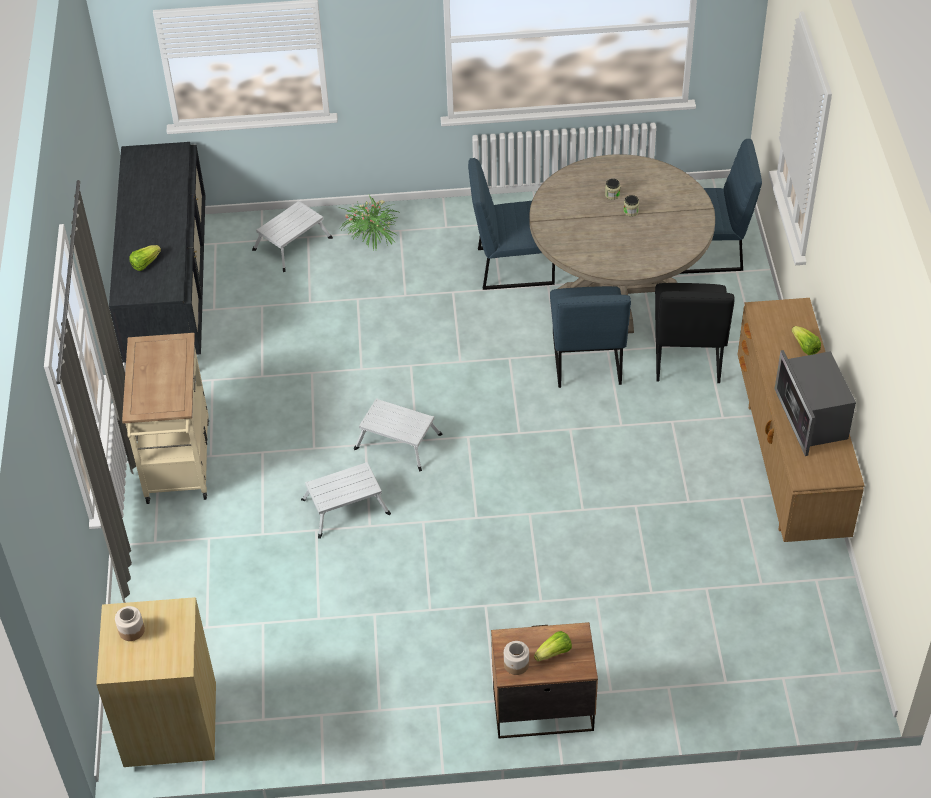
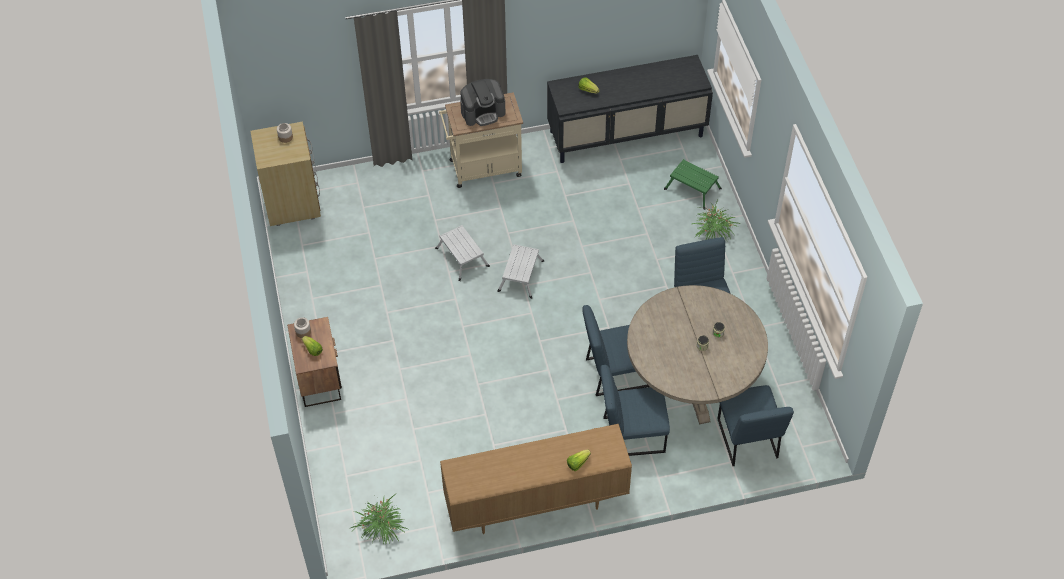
camera: 80 degrees right, 5 degrees up
white step ladder [252,201,333,272] -> green step ladder [664,159,722,210]
black chair [655,283,734,383] -> blue chair [600,365,670,456]
microwave [775,350,856,456] -> none
none -> potted plant [349,493,410,544]
none -> coffee machine [460,79,506,126]

